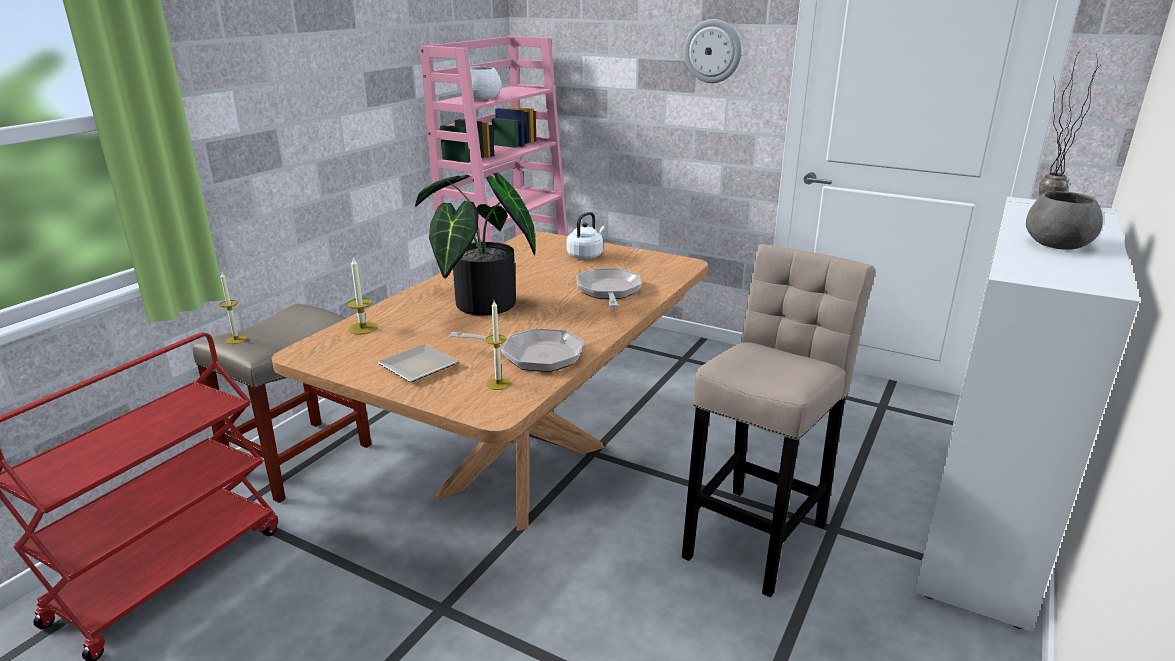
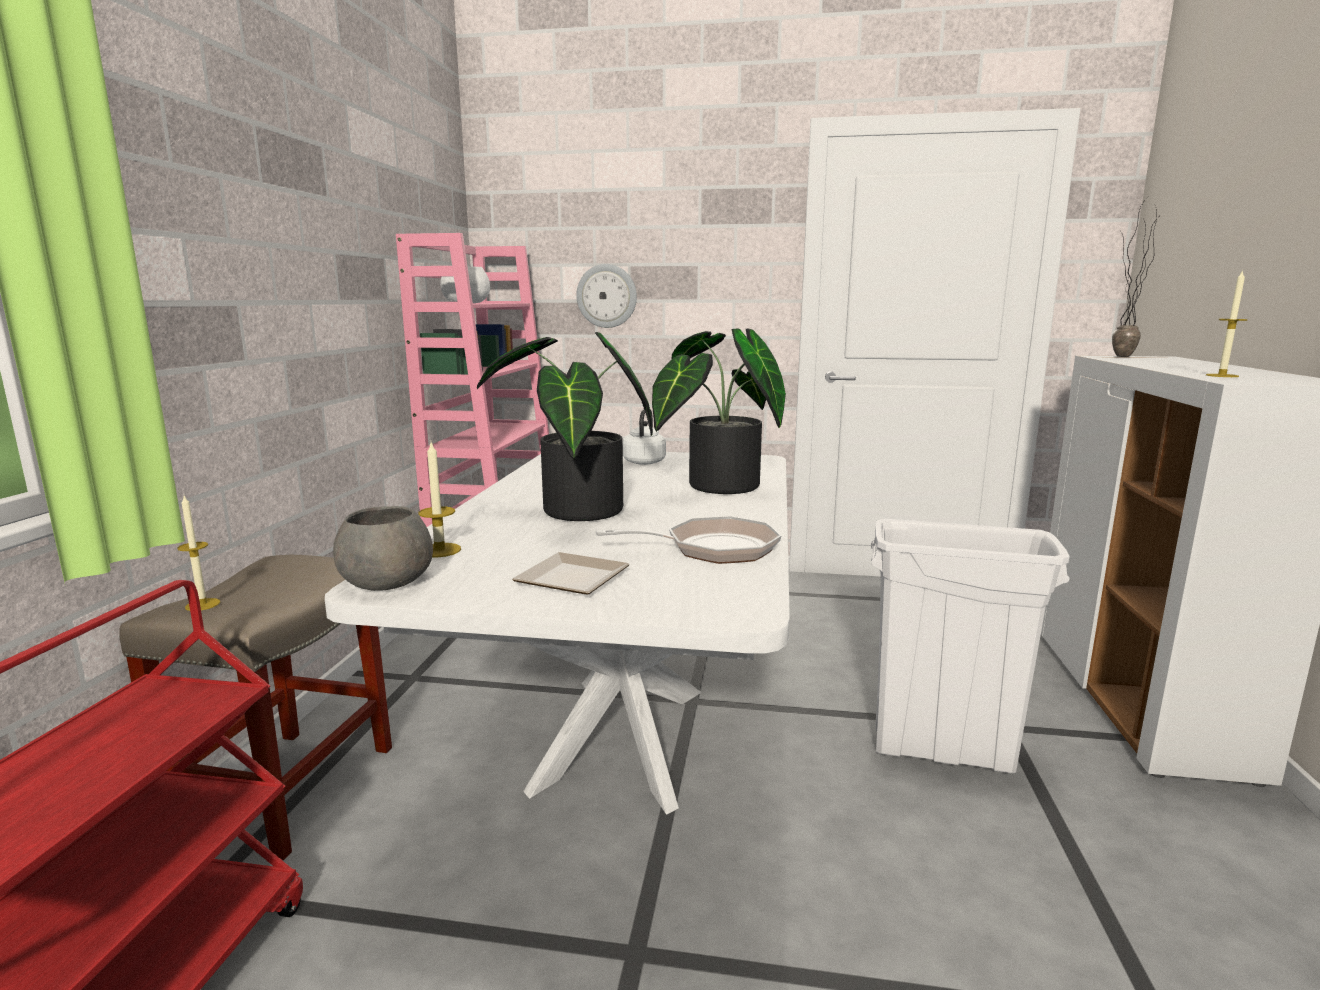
camera: 20 degrees left, 10 degrees down
brown dining table [272,231,708,531] -> white dining table [325,452,790,815]
candle [485,301,511,390] -> candle moved to [1206,270,1248,377]
frying pan [576,268,642,307] -> potted plant [652,328,786,494]
beige stool [682,244,875,597] -> white trash can [871,519,1070,774]
wall clock [684,19,742,83] -> wall clock moved to [576,264,637,328]
grey bowl [1026,191,1103,250] -> grey bowl moved to [333,506,433,591]

